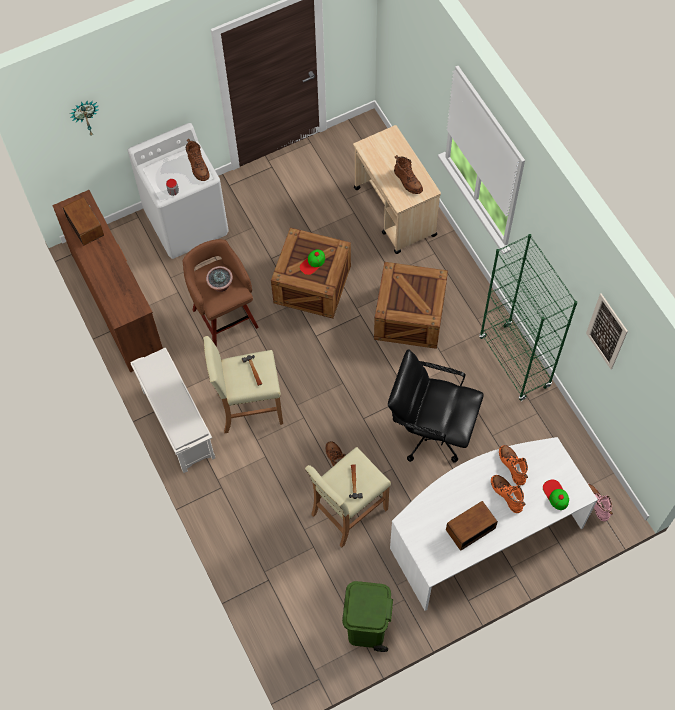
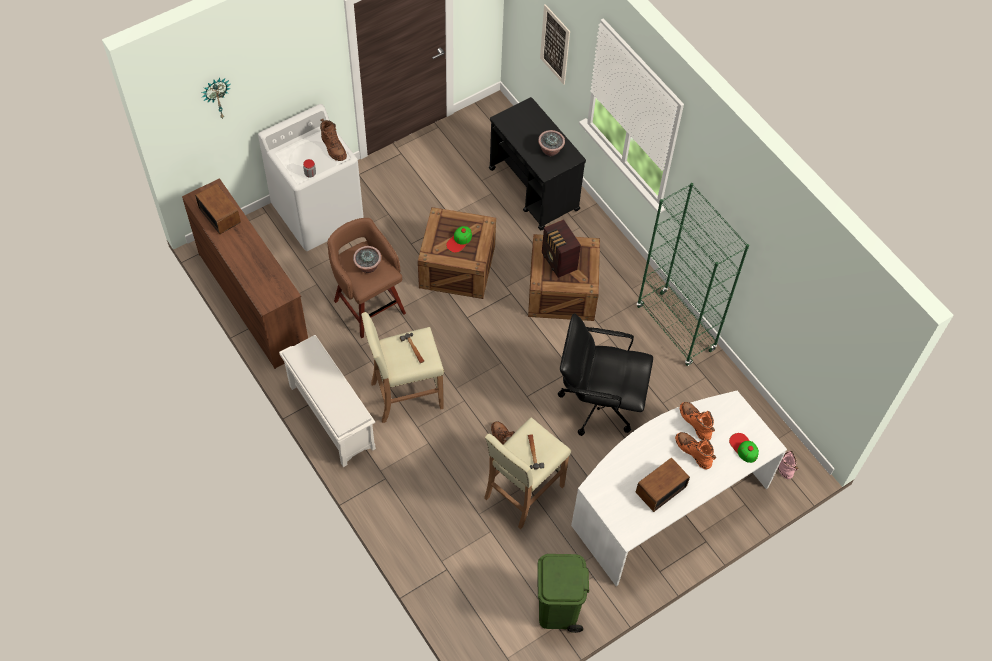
camera: 10 degrees left, 5 degrees down
beige cart [353,125,441,254] -> black cart [489,97,586,230]
brown boot [394,155,423,194] -> potted plant [538,130,565,156]
picture [586,293,628,369] -> picture moved to [540,4,570,85]
none -> radio [542,219,581,278]

